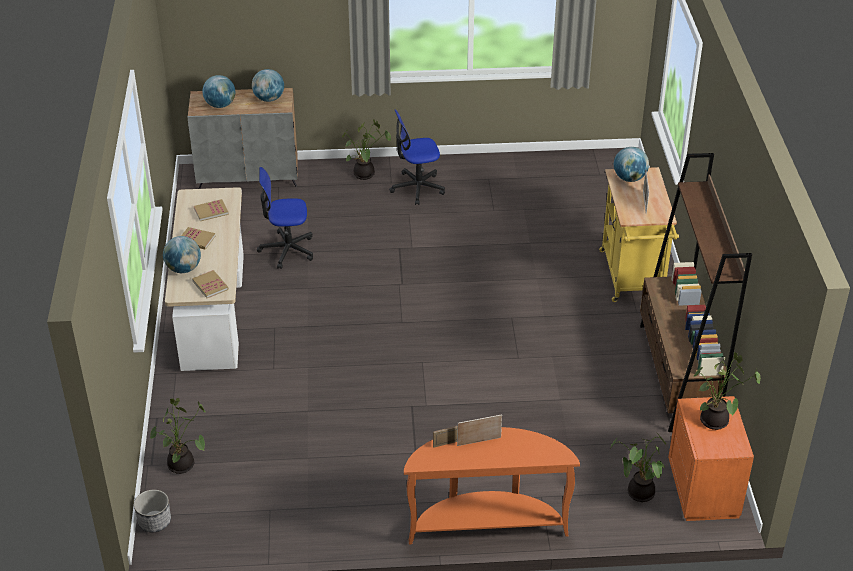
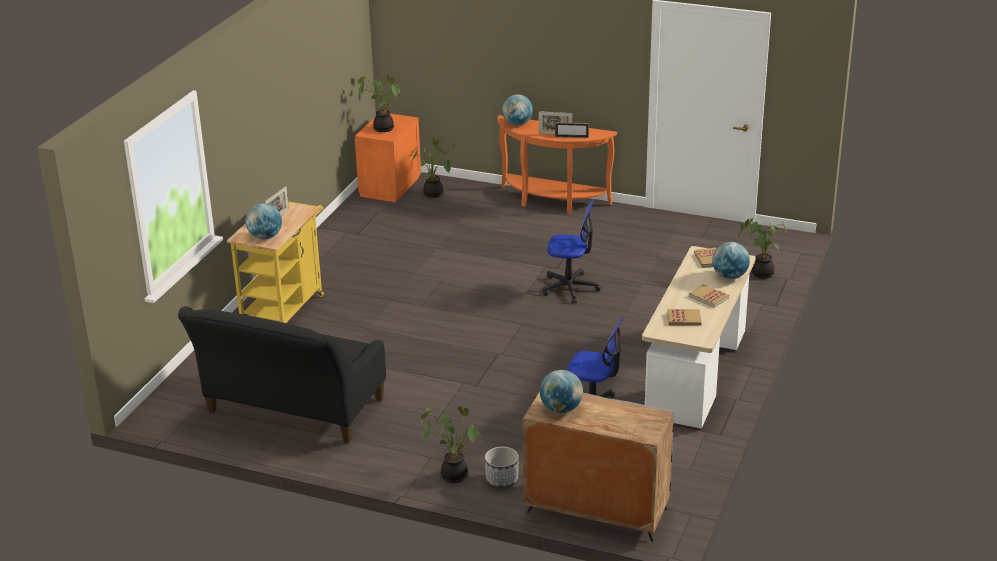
camera: 155 degrees left, 10 degrees down
planter [134,490,171,532] -> planter moved to [485,447,519,488]
globe [202,75,235,108] -> globe moved to [502,94,533,125]
office chair [389,109,445,205] -> office chair moved to [542,199,601,304]
brown bookcase [640,153,752,432] -> none
none -> black sofa [178,306,386,443]

